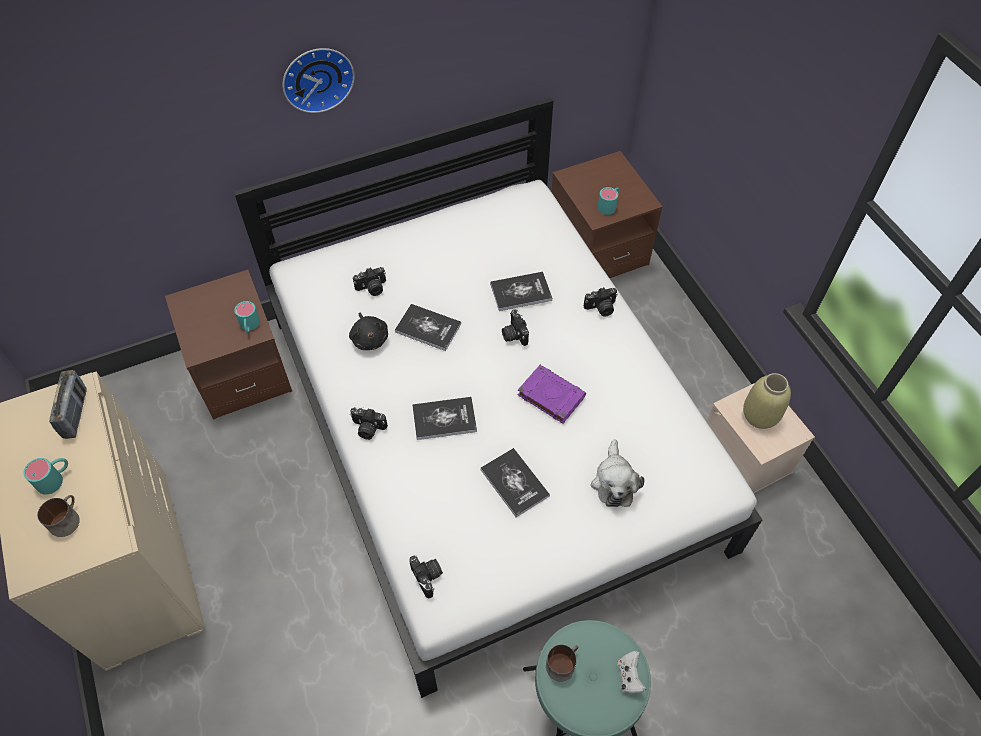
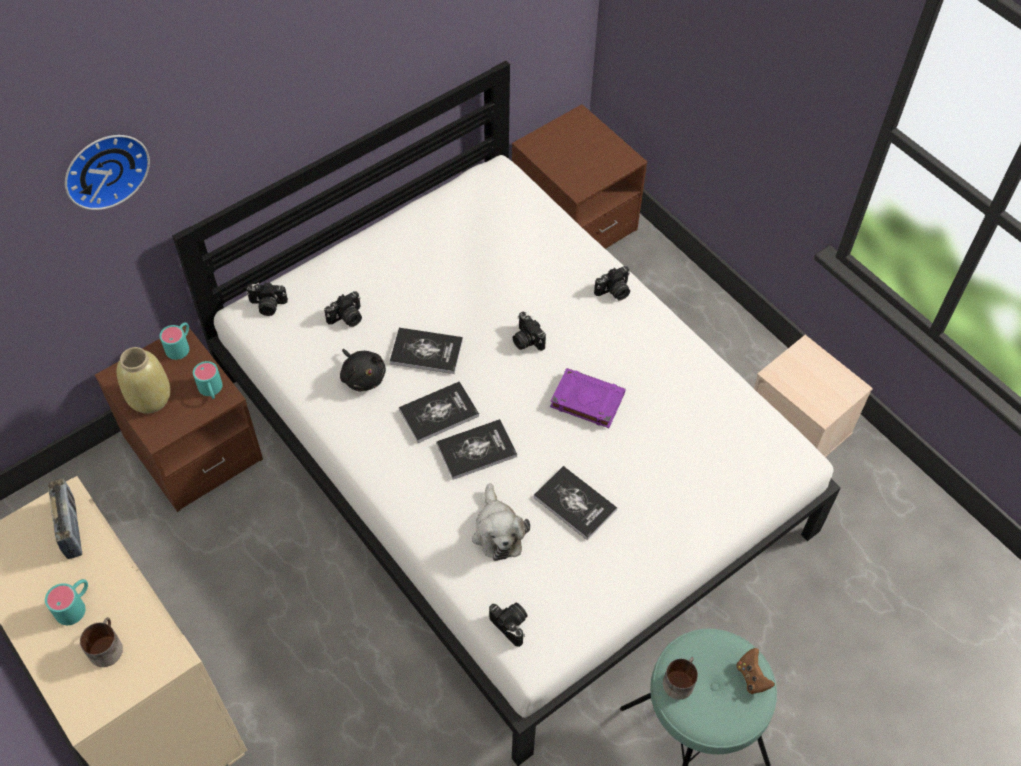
camera: 15 degrees left, 0 degrees up
wall clock [283,48,355,113] -> wall clock moved to [65,135,150,210]
camera [350,407,388,440] -> camera moved to [246,282,288,316]
book [490,272,552,311] -> book moved to [399,381,479,443]
plush toy [591,439,644,507] -> plush toy moved to [472,483,530,561]
turquoise mug [598,187,619,215] -> turquoise mug moved to [160,322,189,360]
white game controller [617,651,646,694] -> brown game controller [737,648,775,694]
beige vase [743,373,791,429] -> beige vase moved to [117,347,171,413]

